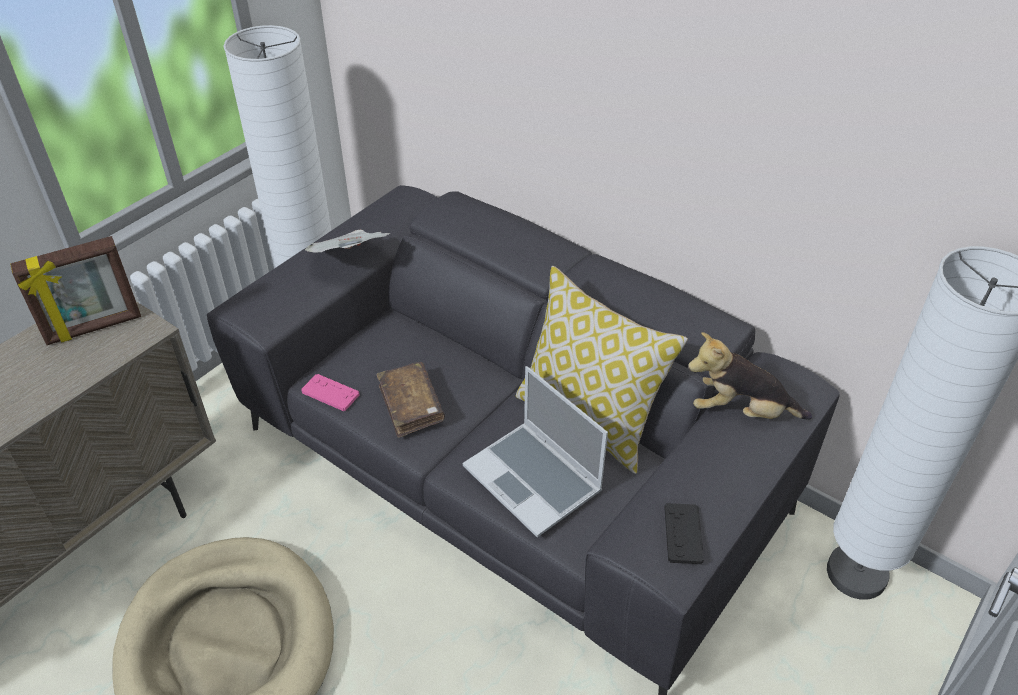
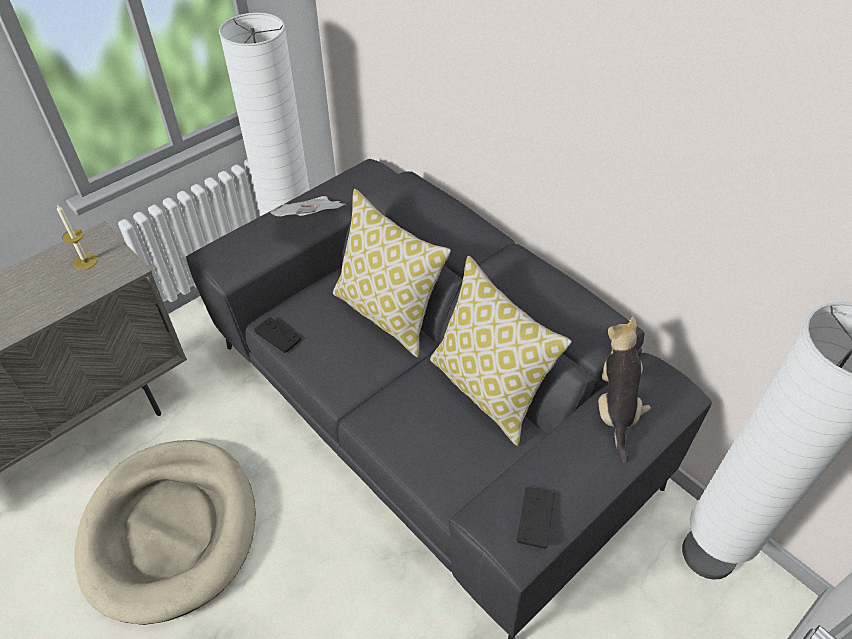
camera: 10 degrees right, 5 degrees up
picture frame [10,236,141,345] -> candle [57,204,98,270]
pink game controller [301,374,359,411] -> black game controller [254,317,301,353]
brown book [377,362,445,438] -> none
laptop [463,366,608,538] -> none
plush toy [688,332,812,420] -> plush toy turned 75 degrees clockwise [598,316,651,463]
none -> pillow [333,189,451,357]

